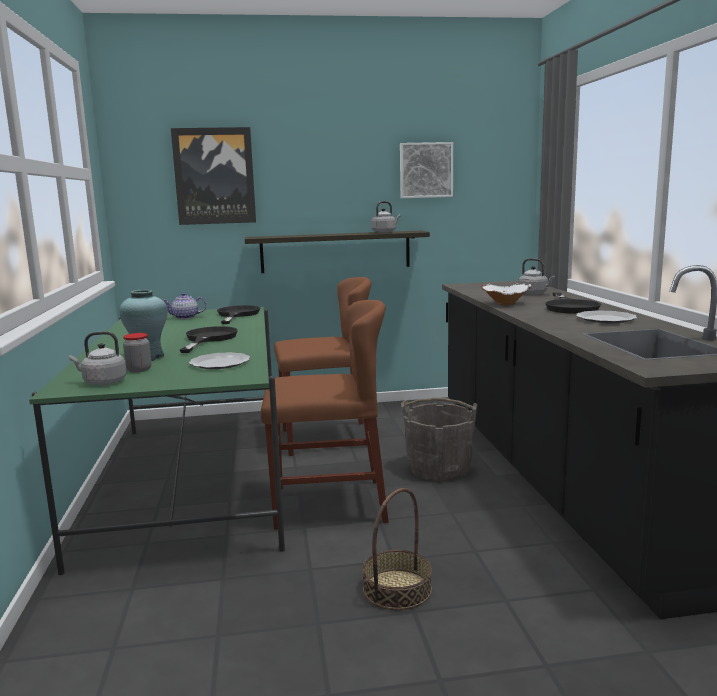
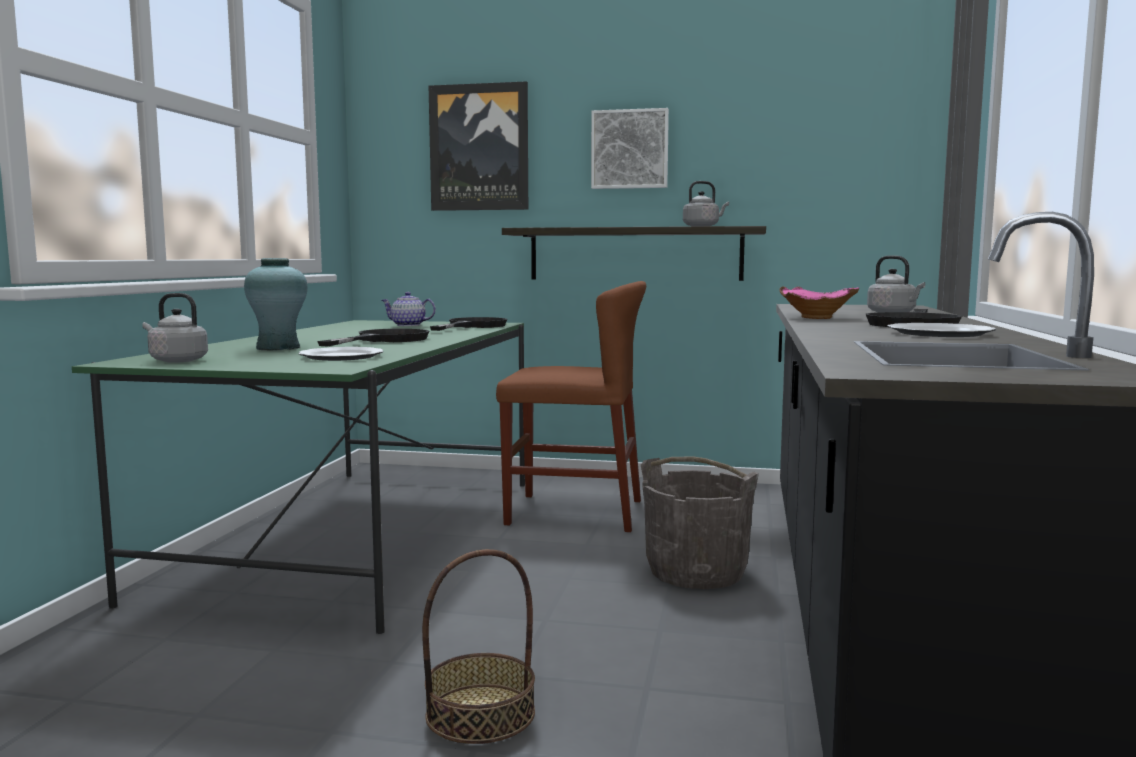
camera: 20 degrees right, 5 degrees down
jar [123,333,152,372] -> none
brown chair [261,300,389,530] -> none
picture [400,142,453,198] -> picture moved to [591,108,669,189]
white bowl [481,283,531,305] -> pink bowl [780,286,859,319]

